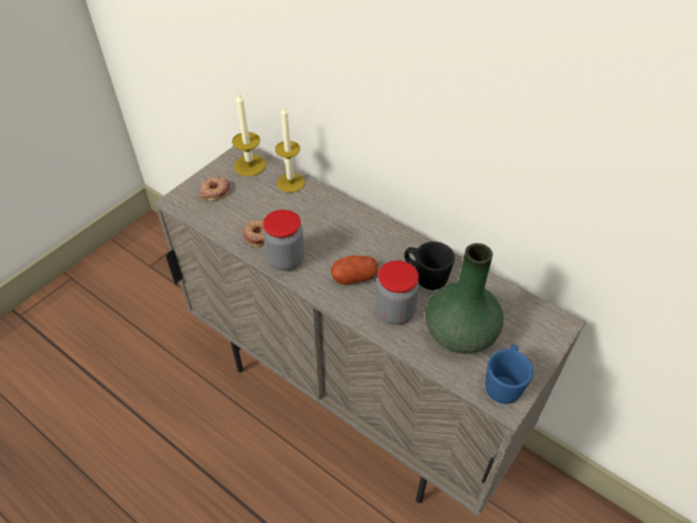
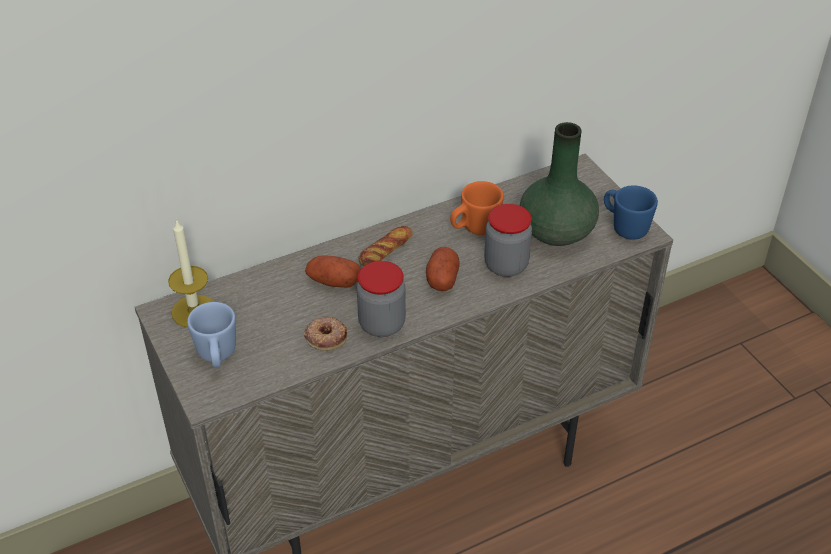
camera: 65 degrees left, 5 degrees down
donut [199,177,230,201] -> blue mug [187,302,236,367]
candle [275,107,305,193] -> none
black mug [404,241,455,290] -> orange mug [450,181,504,235]
none -> potato [305,255,361,288]
none -> bread [359,226,413,266]

